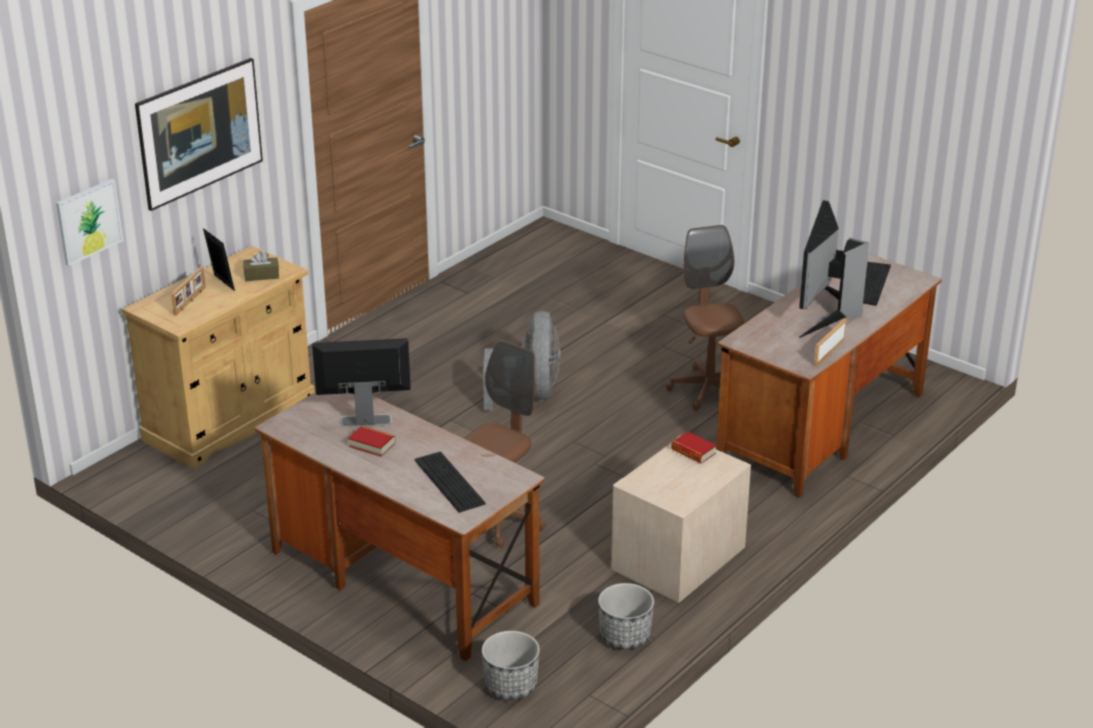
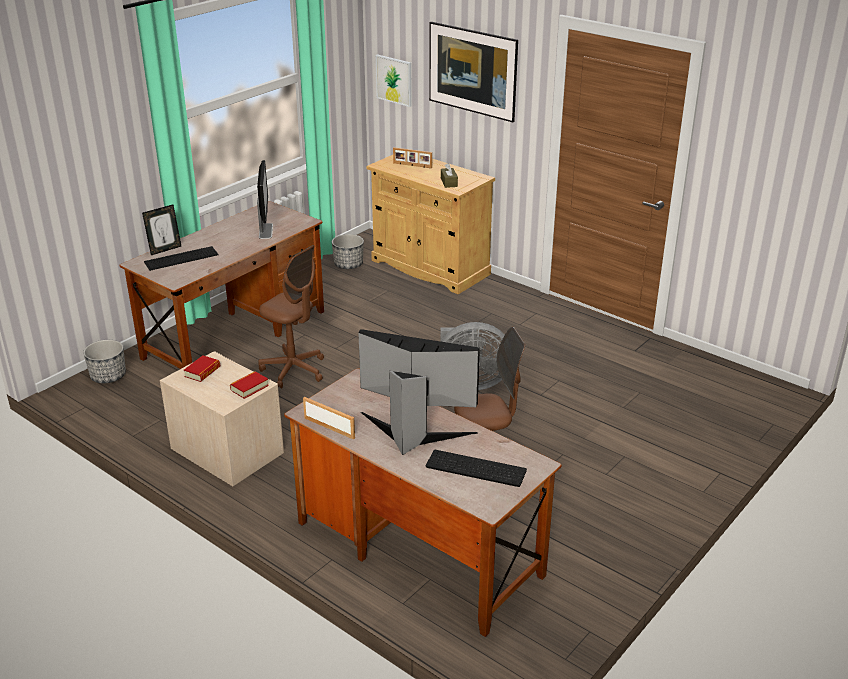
camera: 90 degrees right, 0 degrees up
picture frame [203,228,235,291] -> picture frame moved to [142,205,181,255]
book [348,426,395,457] -> book moved to [184,355,220,382]
planter [598,583,654,649] -> planter moved to [332,234,364,269]

